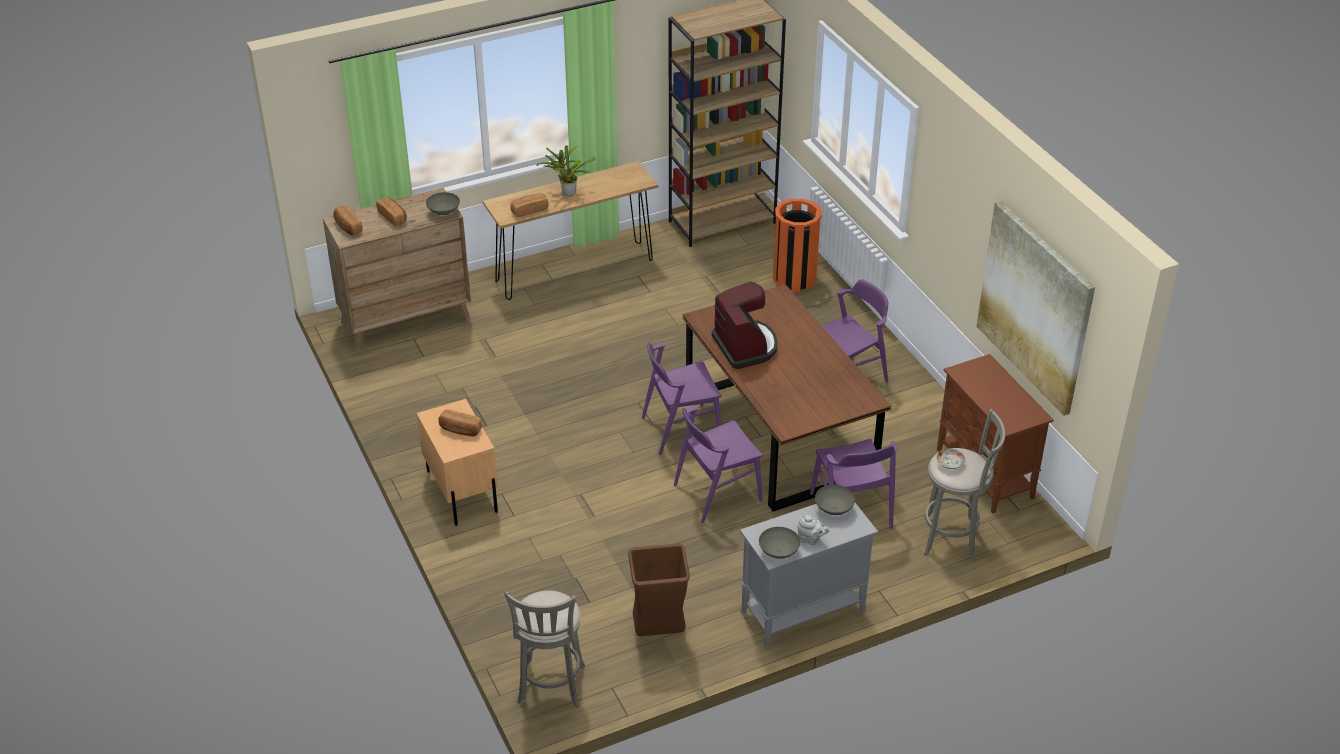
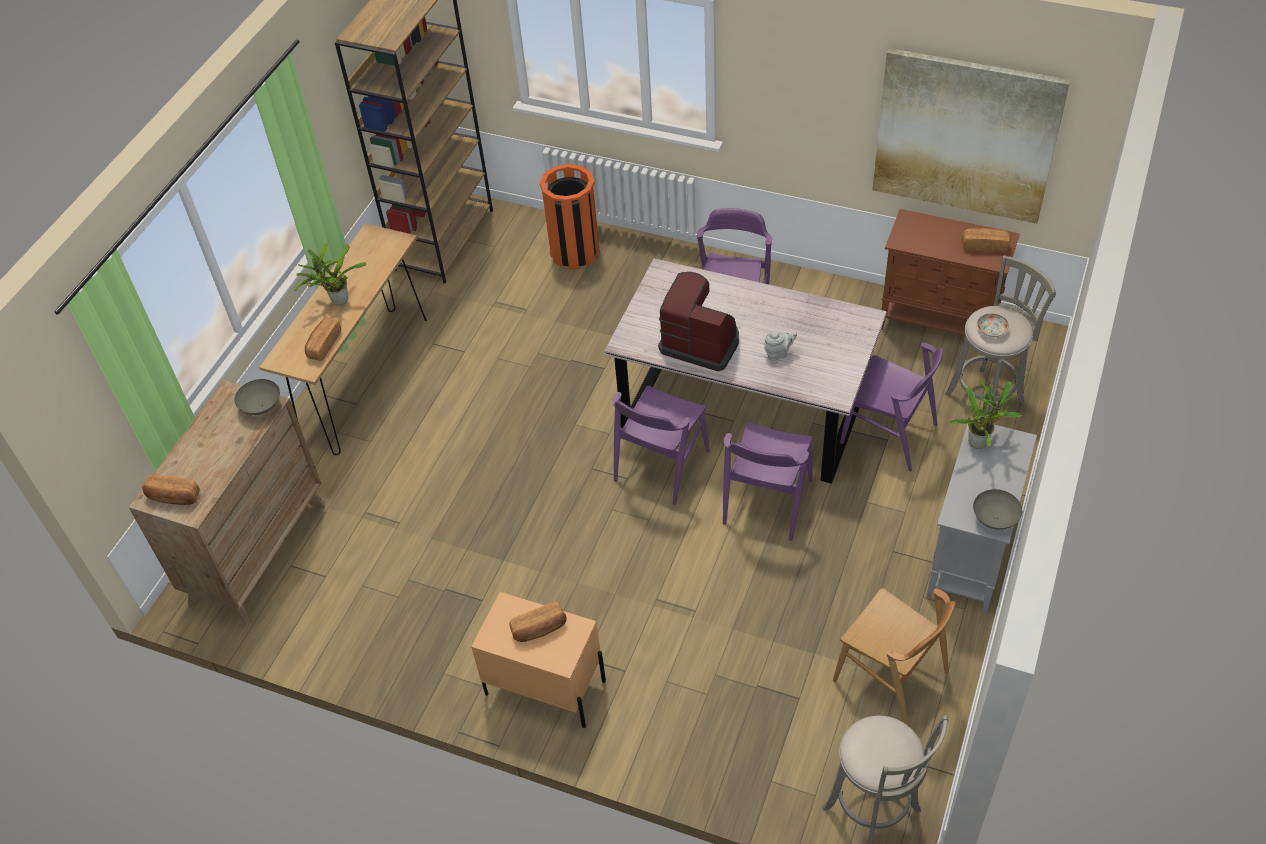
camera: 40 degrees left, 10 degrees up
bread [376,197,407,226] -> bread moved to [962,228,1011,252]
brown trash can [628,543,690,636] -> brown chair [833,588,956,726]
brown dining table [683,284,891,511] -> grey dining table [604,259,887,484]
grey teapot [798,515,829,545] -> grey teapot moved to [764,331,797,361]
grey bowl [815,485,855,515] -> potted plant [949,380,1022,449]

